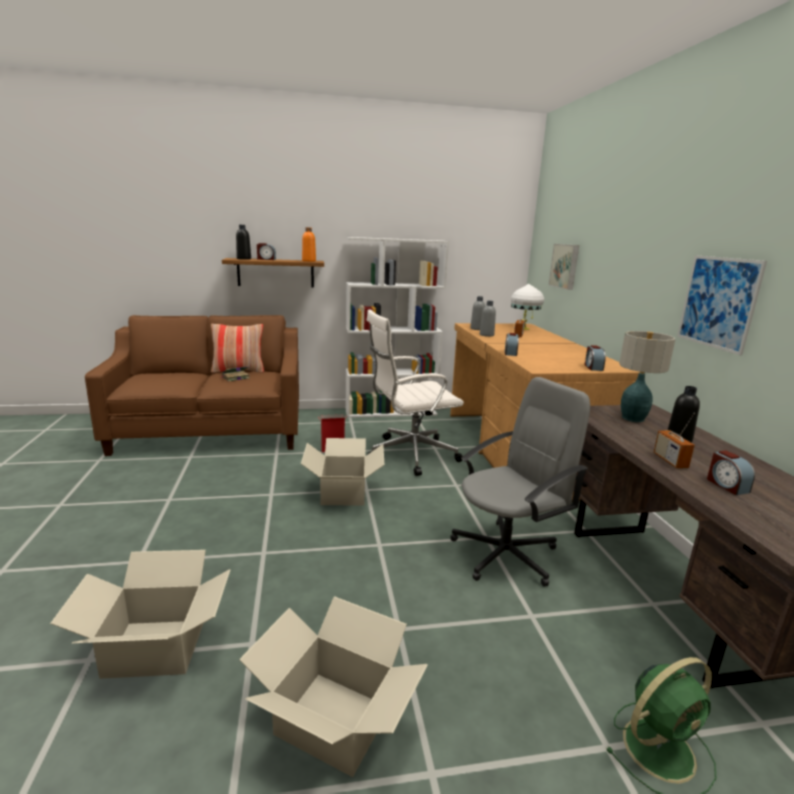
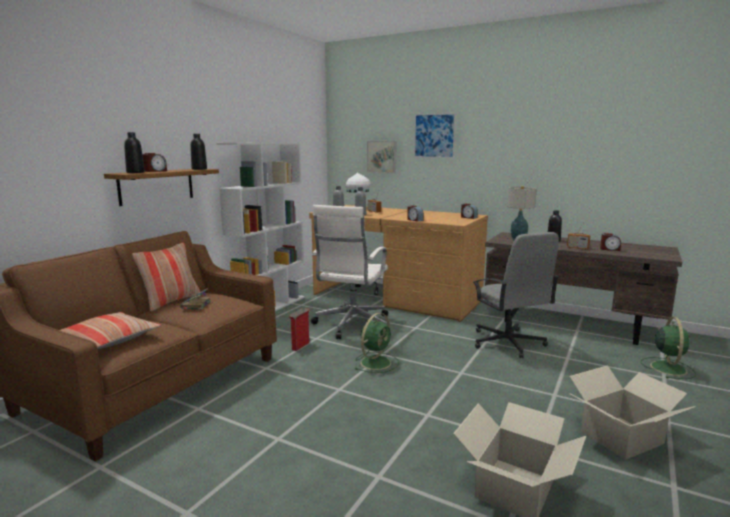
camera: 50 degrees left, 5 degrees down
cardboard box [301,438,384,506] -> green fan [354,313,399,373]
orange bottle [302,227,316,262] -> black bottle [190,134,207,170]
grey office chair [450,377,590,587] -> grey office chair turned 150 degrees clockwise [473,232,559,358]
picture [677,255,767,356] -> picture moved to [414,113,456,158]
none -> pillow [60,312,161,349]

